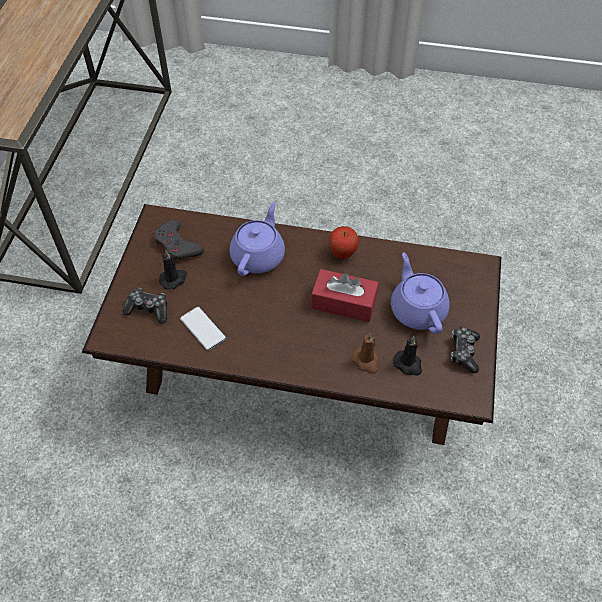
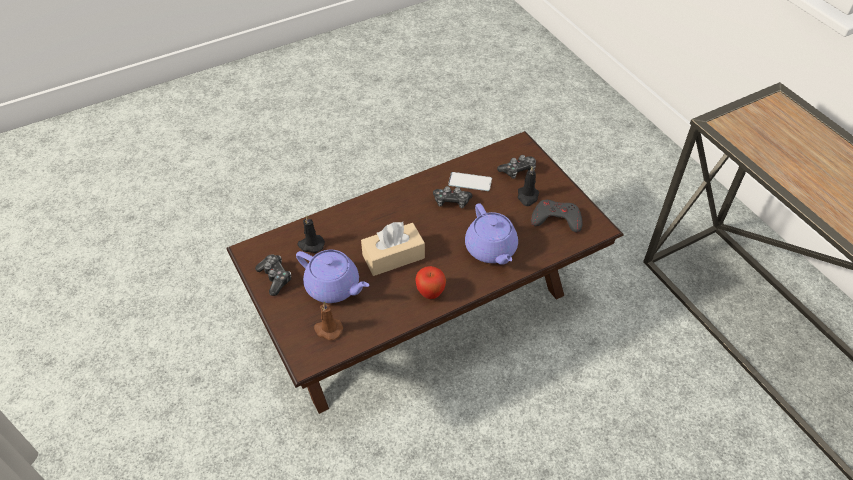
camera: 140 degrees right, 5 degrees down
red tissue box [311,269,379,322] -> beige tissue box [361,222,425,276]
brown candle [352,333,380,374] -> brown candle moved to [314,302,343,341]
none -> game controller [433,186,473,208]

